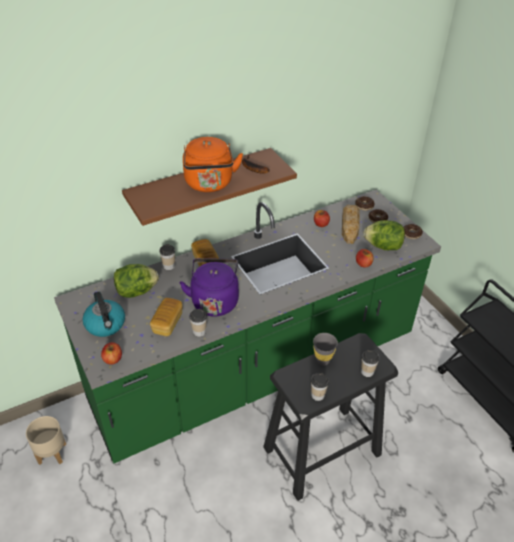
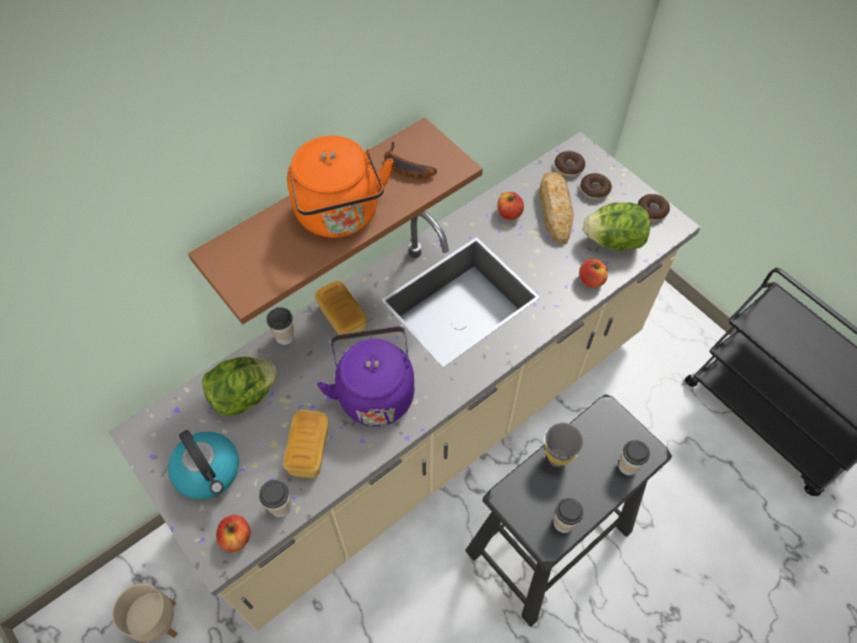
camera: 10 degrees left, 15 degrees up
green counter [54,190,441,463] -> beige counter [108,132,701,631]
cup [189,309,207,337] -> cup moved to [259,480,291,518]

